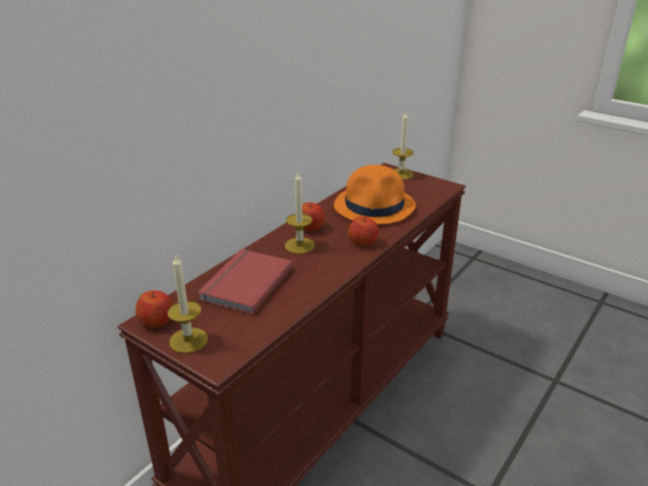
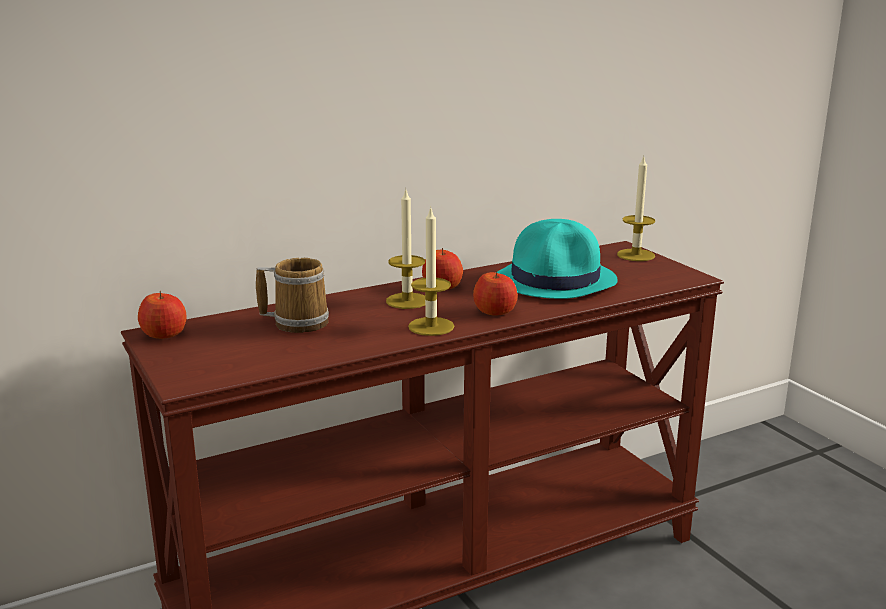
camera: 25 degrees right, 10 degrees down
candle [167,253,208,353] -> candle moved to [408,206,454,336]
red book [197,249,293,315] -> mug [256,258,329,333]
orange hat [334,165,416,224] -> turquoise hat [495,219,618,299]

